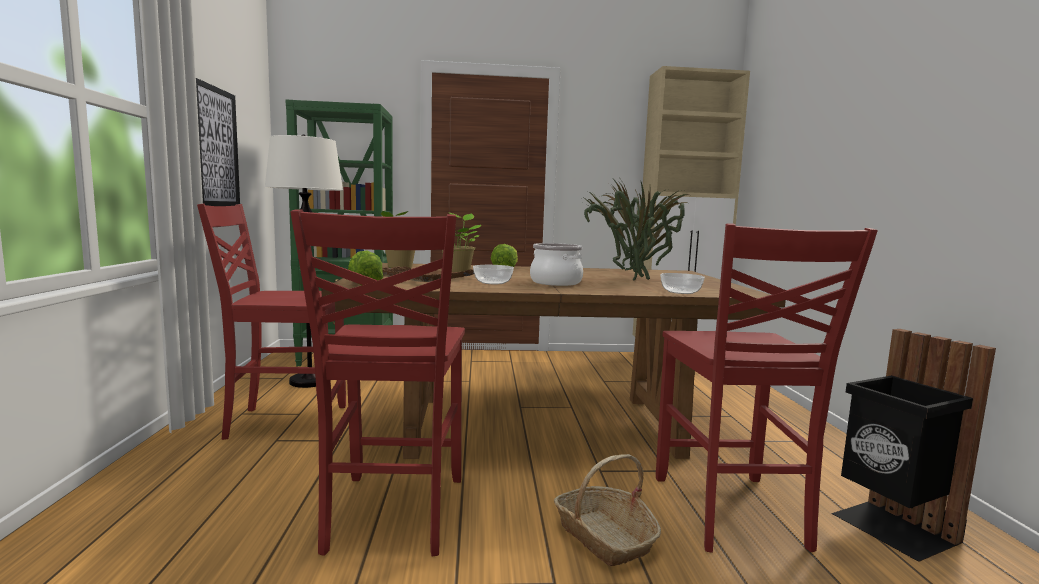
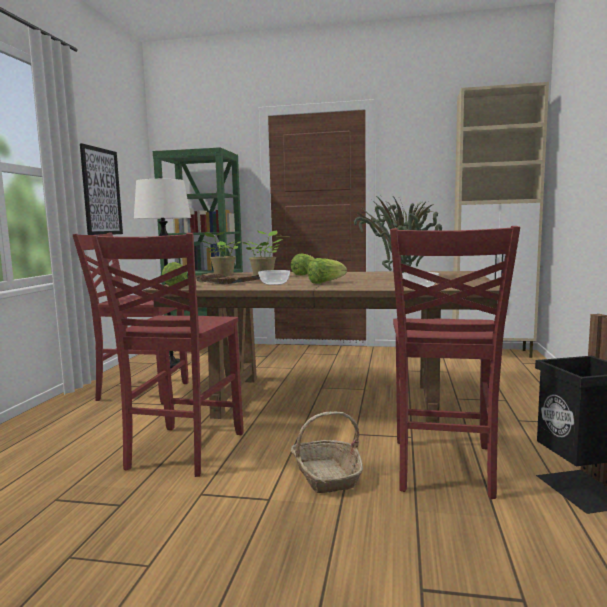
camera: 15 degrees right, 0 degrees up
cooking pot [530,243,583,286] -> lettuce [307,258,347,284]

